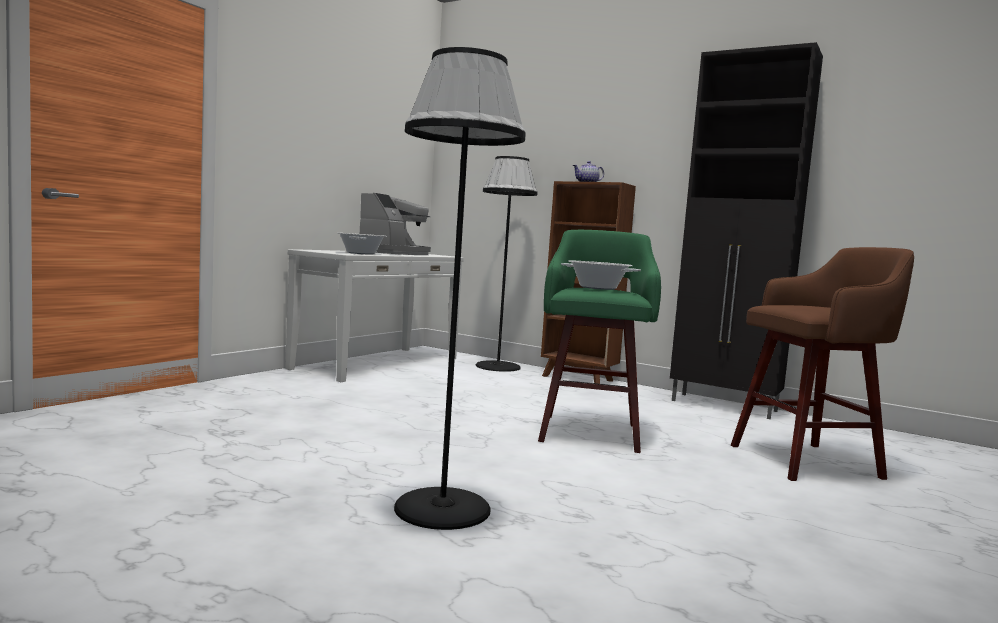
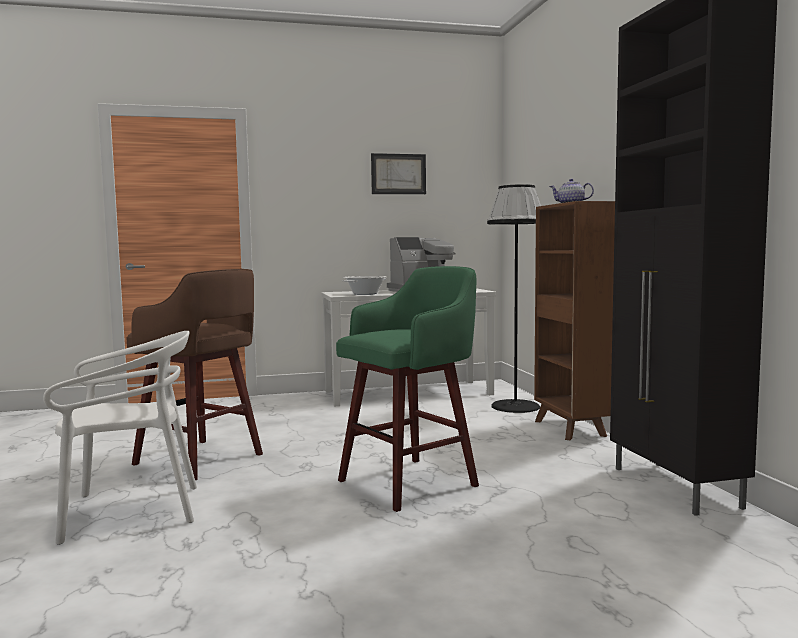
camera: 45 degrees right, 0 degrees up
black floor lamp [394,47,526,530] -> white chair [43,331,197,545]
cooking pot [561,261,641,290] -> none
brown stool [731,247,914,481] -> brown stool moved to [126,269,263,480]
none -> picture [371,153,426,194]

